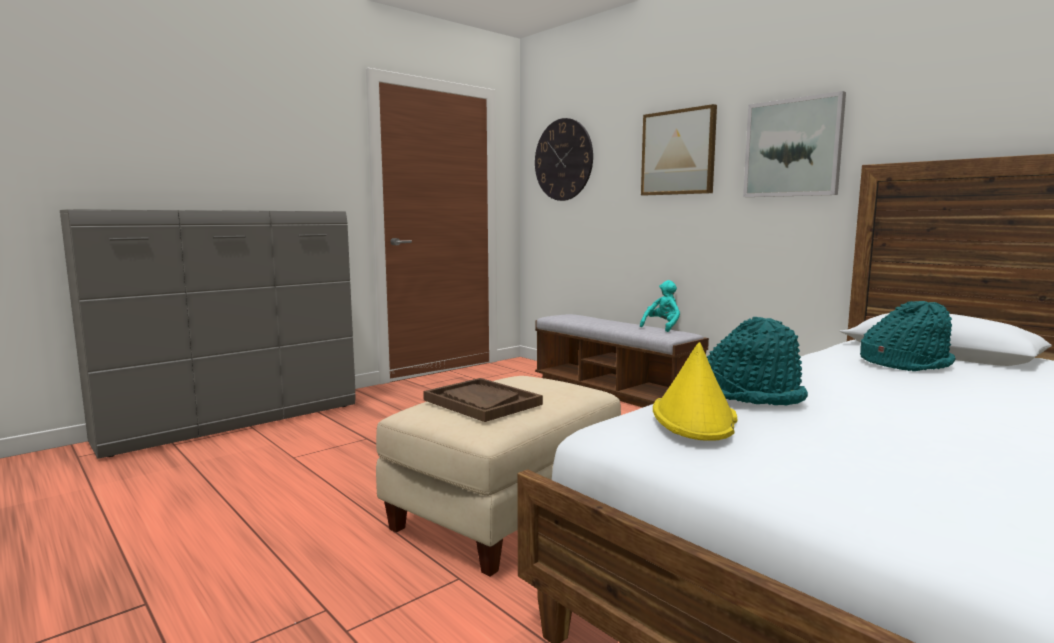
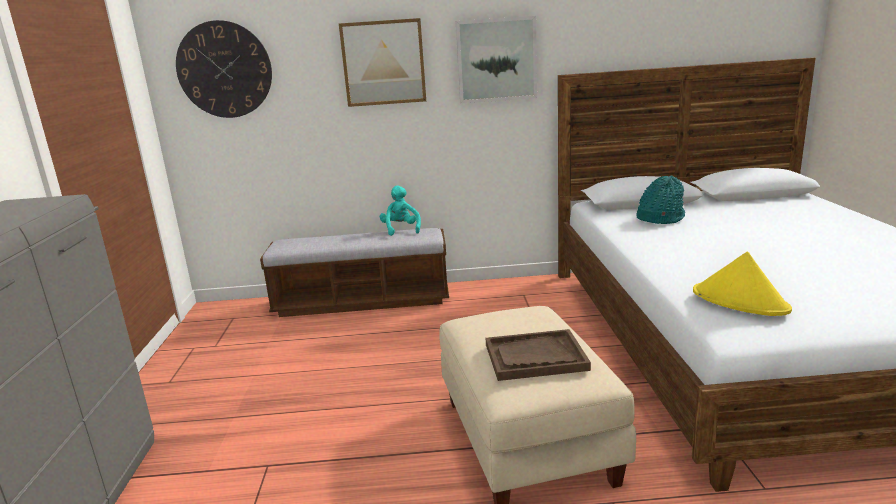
camera: 50 degrees left, 10 degrees up
turquoise hat [707,317,808,406] -> none

